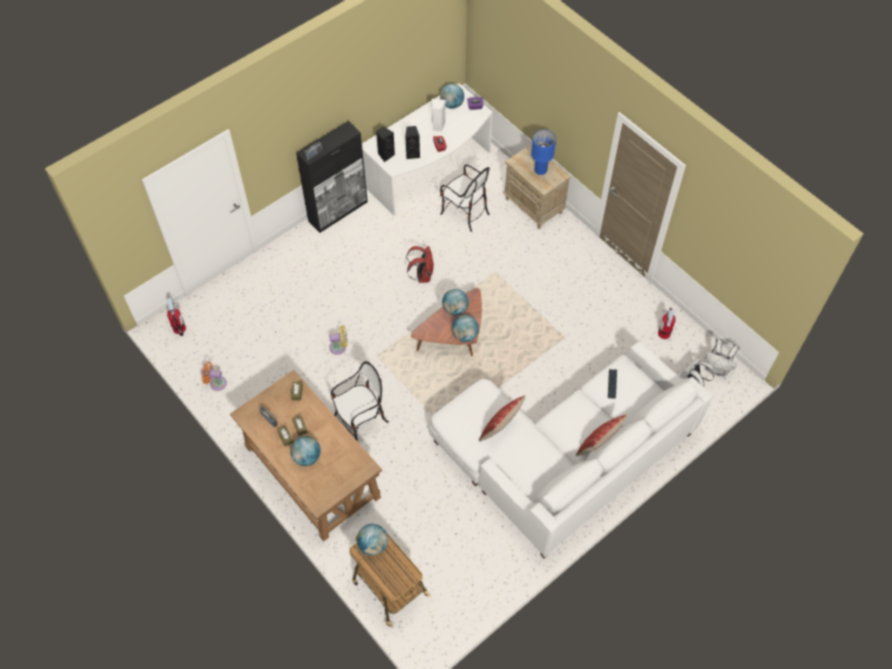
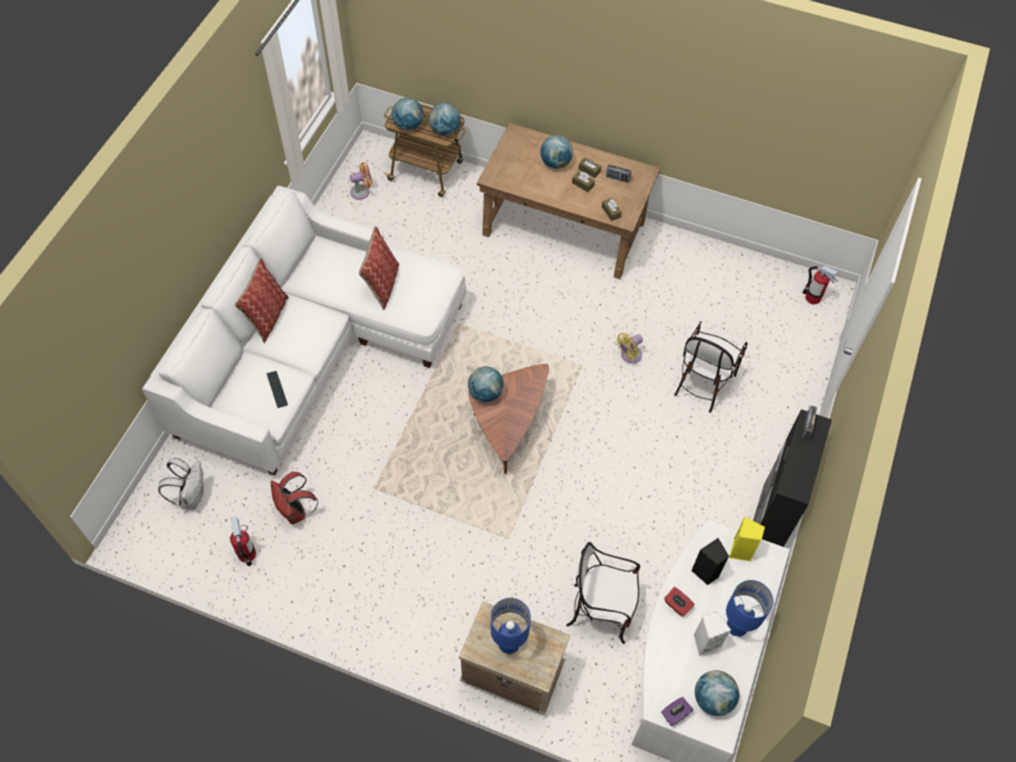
camera: 150 degrees right, 0 degrees up
orange fan [201,362,227,391] -> orange fan moved to [350,162,372,200]
chair [331,361,389,440] -> chair moved to [674,321,747,413]
black speaker [376,127,395,162] -> yellow speaker [729,517,765,561]
red backpack [407,246,434,283] -> red backpack moved to [271,472,318,524]
globe [442,289,469,316] -> globe moved to [392,98,424,130]
white backpack [704,338,740,377] -> none
none -> blue table lamp [726,580,773,637]

